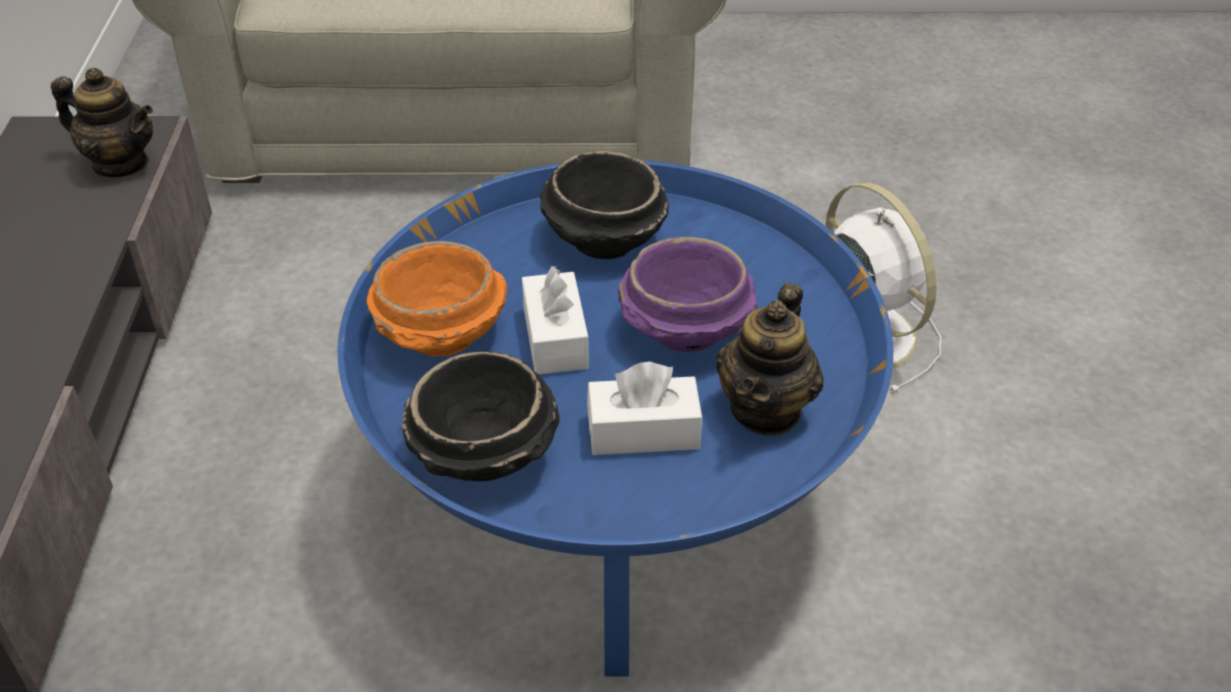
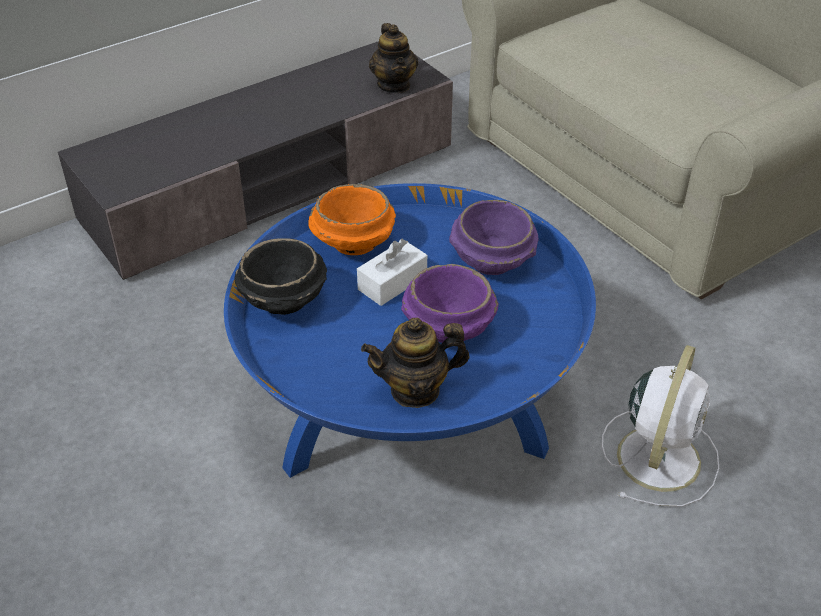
camera: 55 degrees right, 0 degrees up
black bowl [540,151,669,259] -> purple bowl [449,200,539,275]
white tissue box [587,362,702,455] -> none

